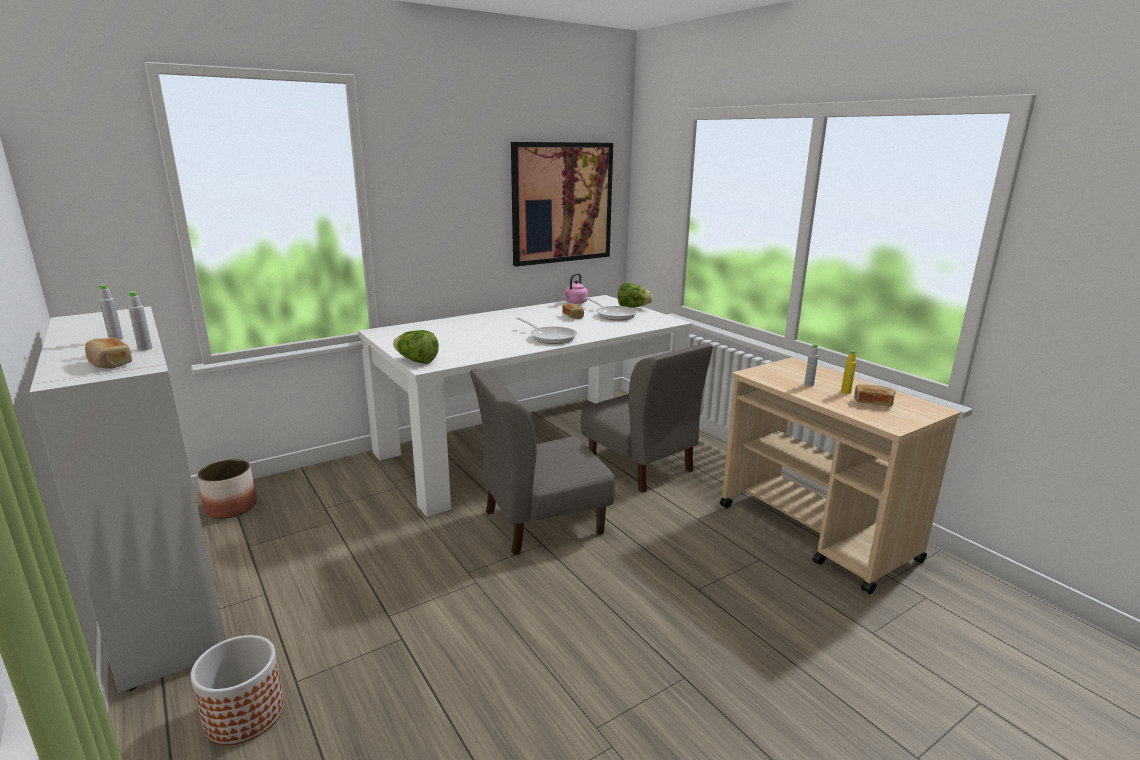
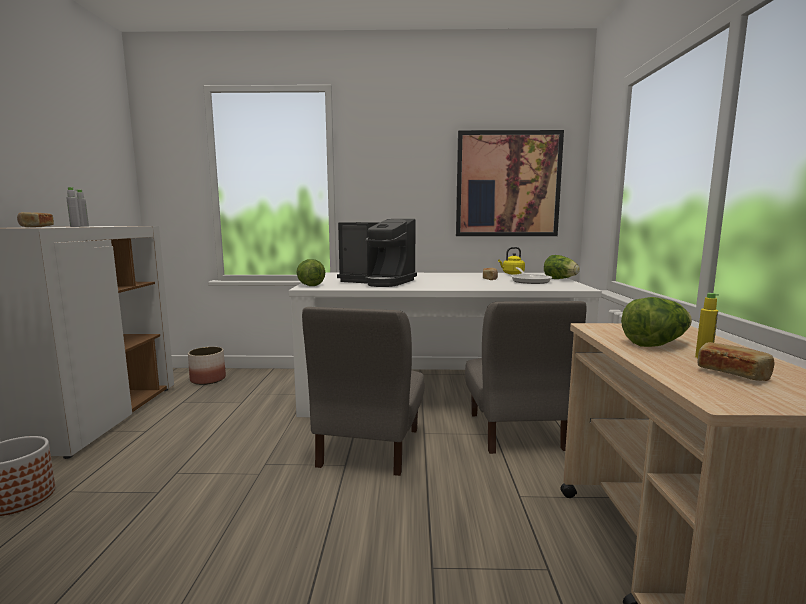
camera: 35 degrees right, 10 degrees down
grey chair [470,369,615,555] -> grey chair turned 90 degrees counterclockwise [302,307,424,476]
frying pan [516,317,577,344] -> none
pink kettle [563,273,588,304] -> yellow kettle [498,247,525,275]
grey bottle [804,344,818,387] -> lettuce [621,297,692,347]
none -> coffee machine [337,219,417,287]

